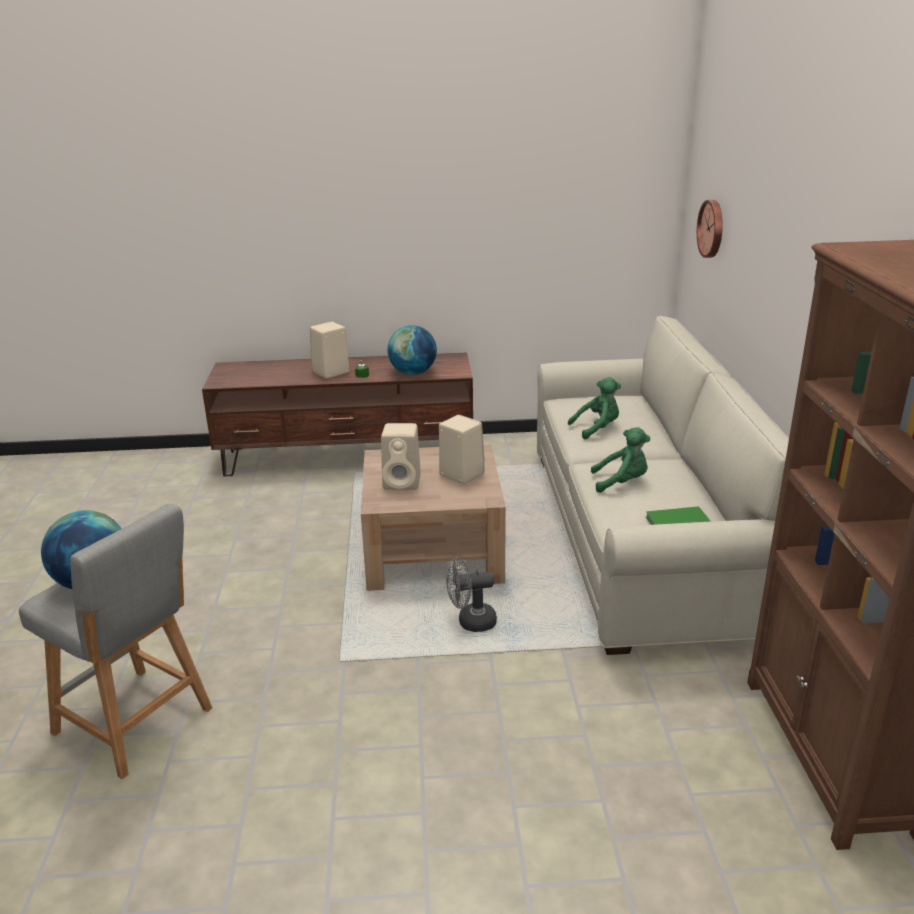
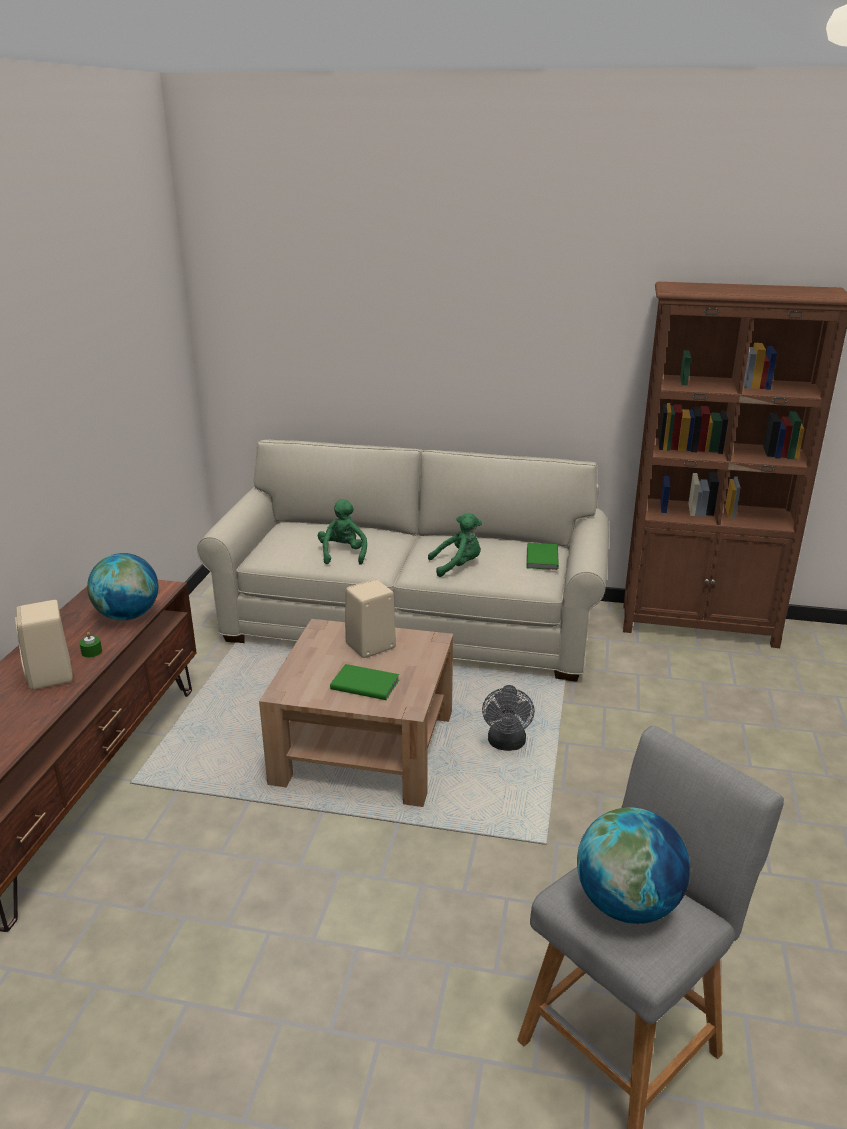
camera: 75 degrees left, 0 degrees up
beige speaker [381,423,421,490] -> green book [330,664,399,700]
green plush toy [591,427,650,493] -> green plush toy turned 60 degrees clockwise [428,513,482,577]
wall clock [697,200,723,258] -> none

